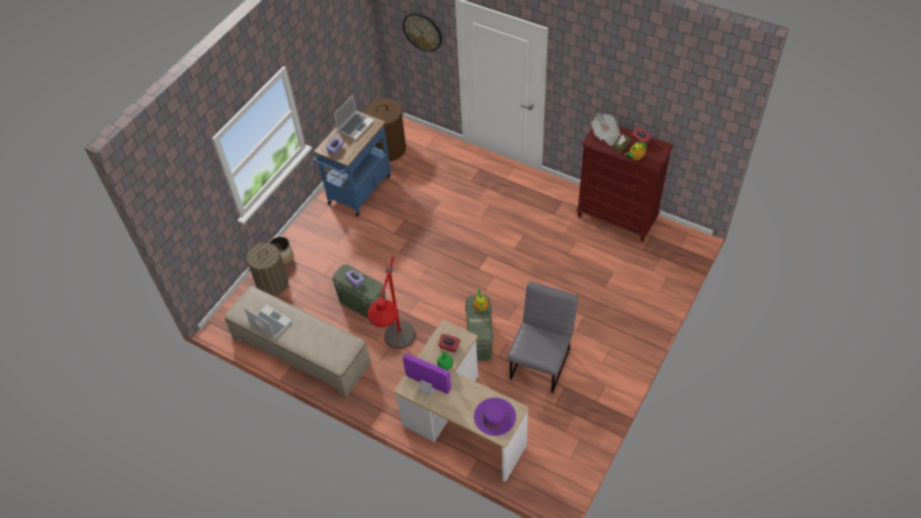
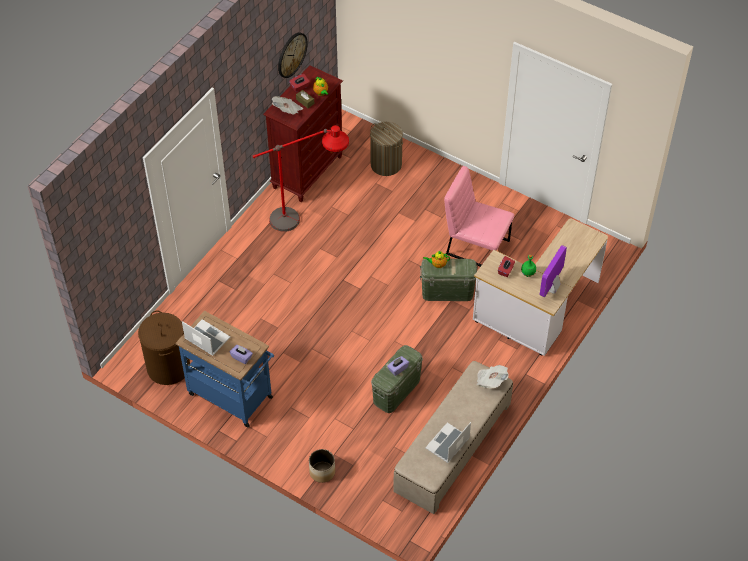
camera: 90 degrees left, 0 degrees up
laundry basket [246,243,288,296] -> laundry basket moved to [370,122,403,176]
red floor lamp [368,257,416,349] -> red floor lamp moved to [253,125,349,232]
wall clock [403,13,442,52] -> wall clock moved to [278,32,308,78]
purple hat [474,398,516,436] -> none
grey chair [507,282,578,393] -> pink chair [444,166,514,267]
none -> newspaper [476,365,509,389]

